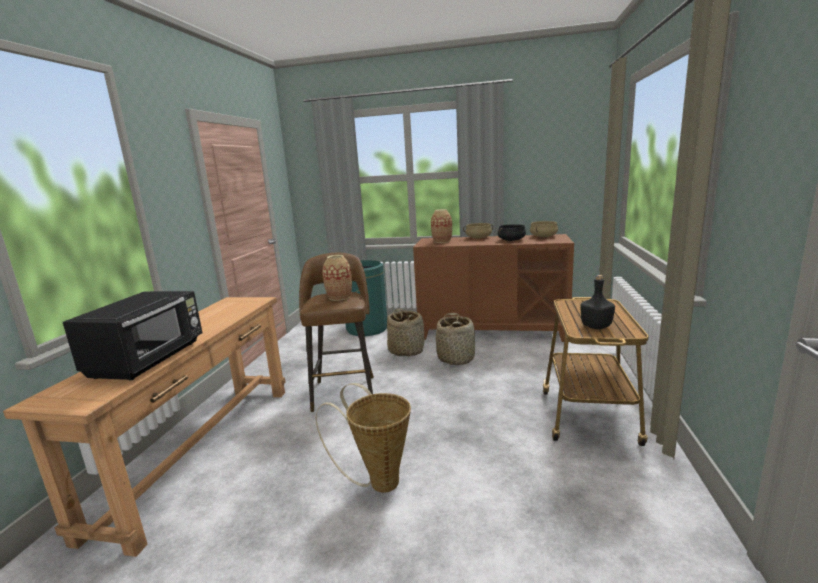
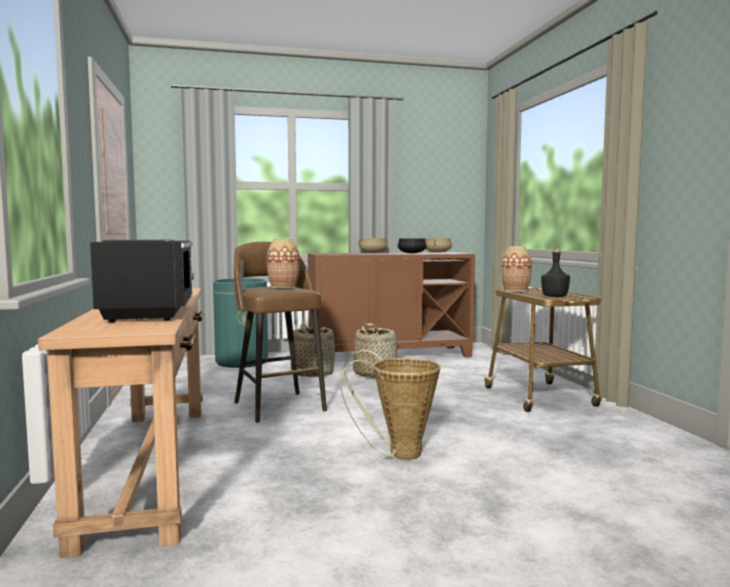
camera: 25 degrees left, 10 degrees down
vase [431,209,452,243] -> vase moved to [501,246,532,291]

